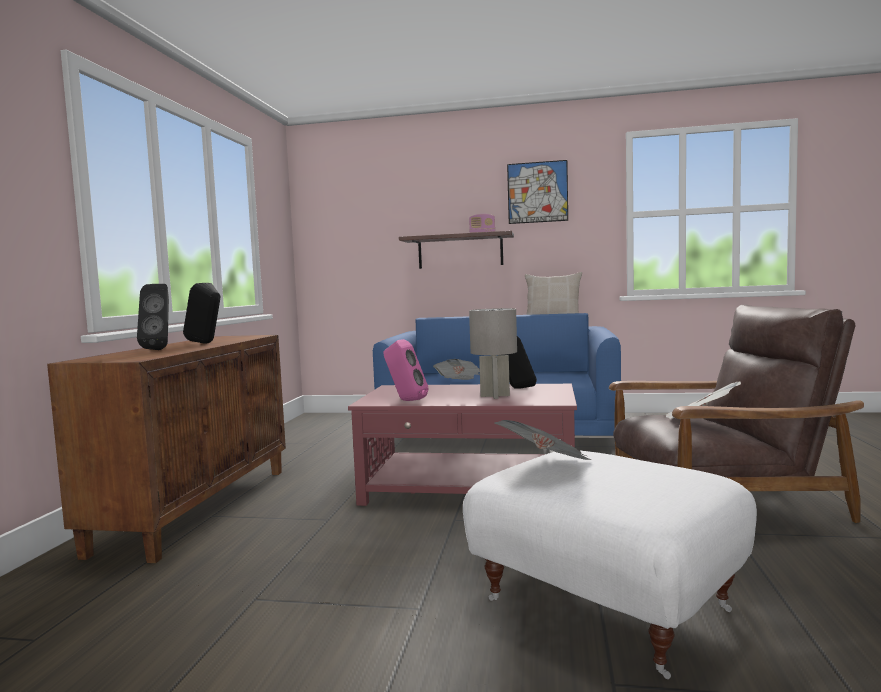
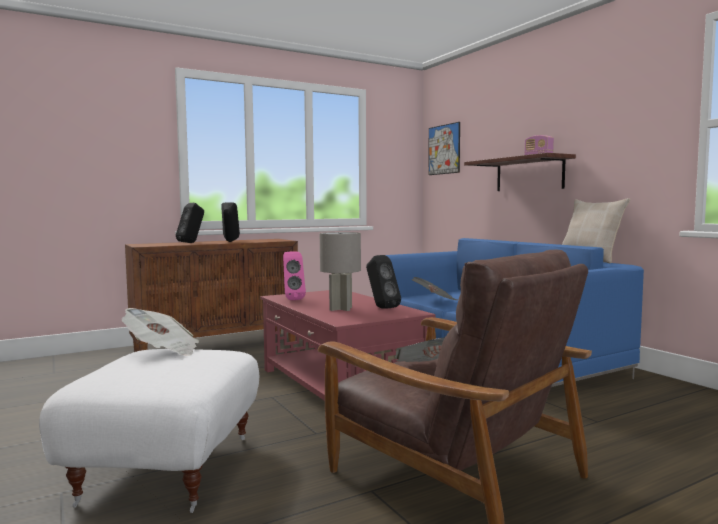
camera: 50 degrees right, 0 degrees up
picture [507,160,568,224] -> picture moved to [428,122,460,175]

